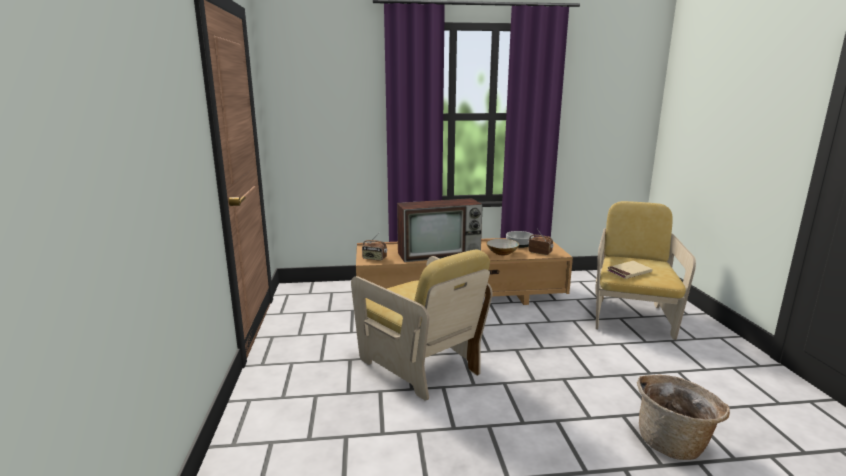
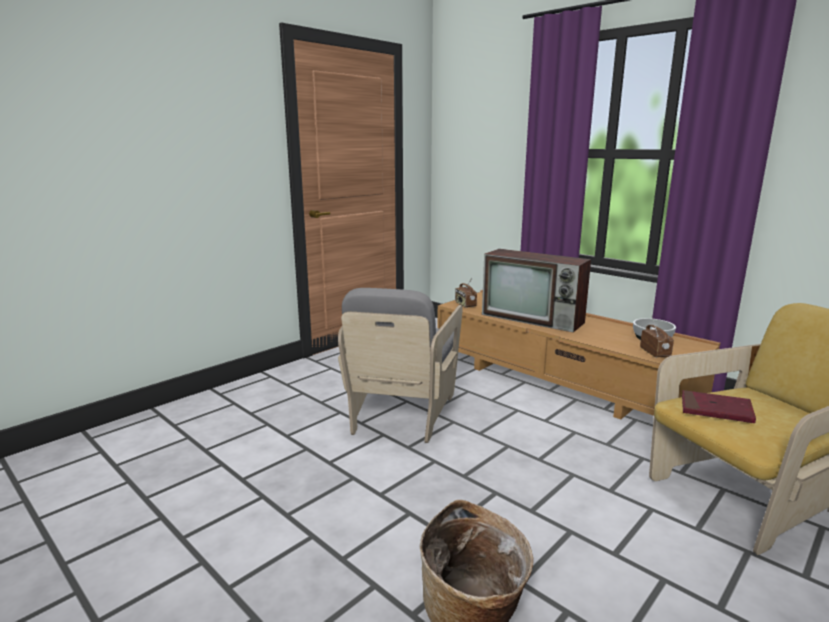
camera: 50 degrees right, 0 degrees up
yellow armchair [351,250,493,401] -> grey armchair [338,288,463,443]
bowl [486,239,519,255] -> none
beige book [607,261,653,279] -> red book [682,390,756,423]

